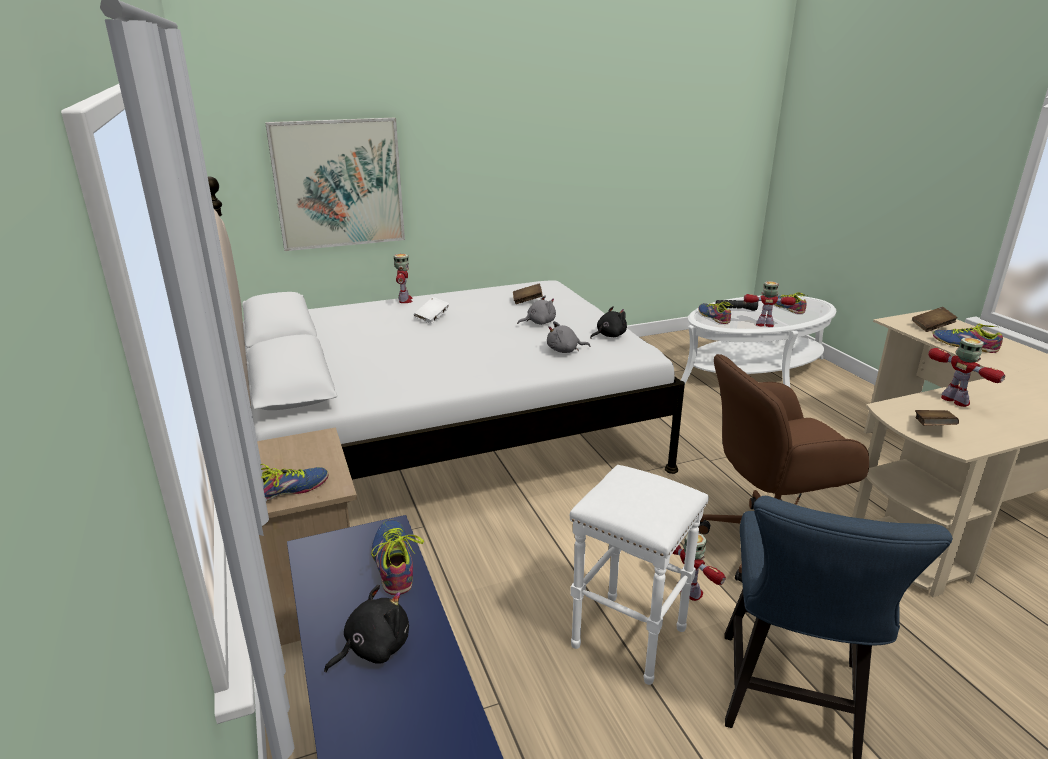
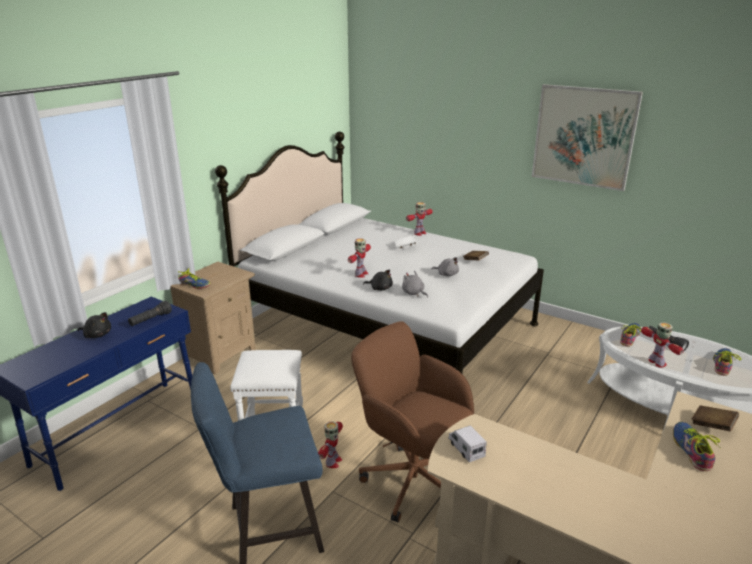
camera: 55 degrees right, 0 degrees up
picture [265,118,405,251] -> picture moved to [532,84,643,191]
shoe [371,520,424,595] -> black flashlight [128,301,172,326]
black plush toy [590,306,627,339] -> black plush toy moved to [363,270,393,290]
brown book [915,410,959,426] -> toy truck [448,425,487,462]
toy robot [928,338,1005,407] -> toy robot moved to [348,238,371,278]

